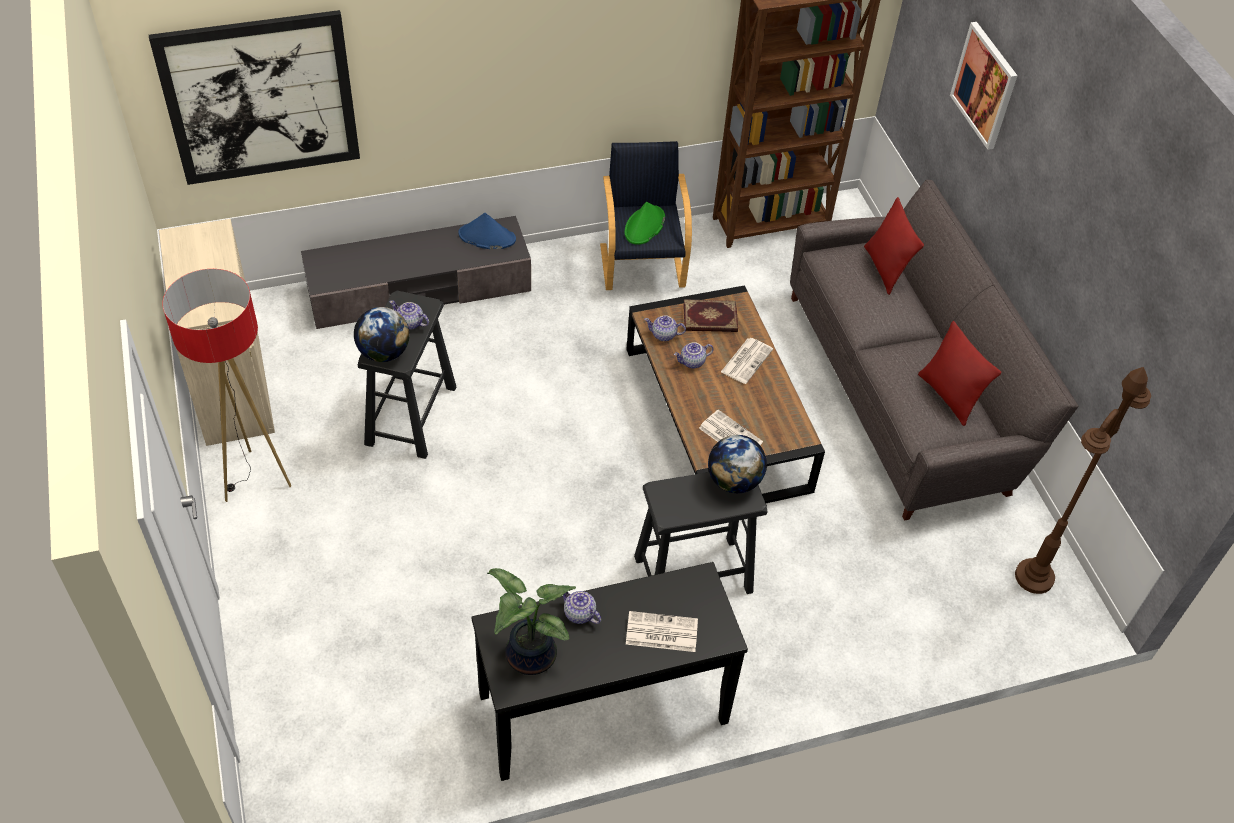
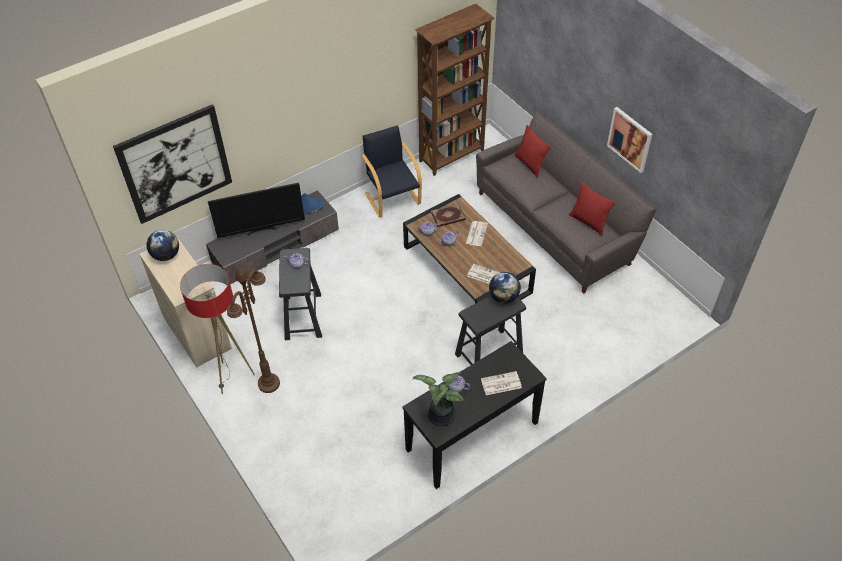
camera: 15 degrees left, 0 degrees up
globe [354,307,410,362] -> globe moved to [147,230,179,261]
green hat [625,202,665,245] -> none
picture [950,22,1018,150] -> picture moved to [607,107,652,173]
brown floor lamp [1015,367,1151,594] -> brown floor lamp moved to [227,267,280,393]
none -> television [208,183,305,238]

